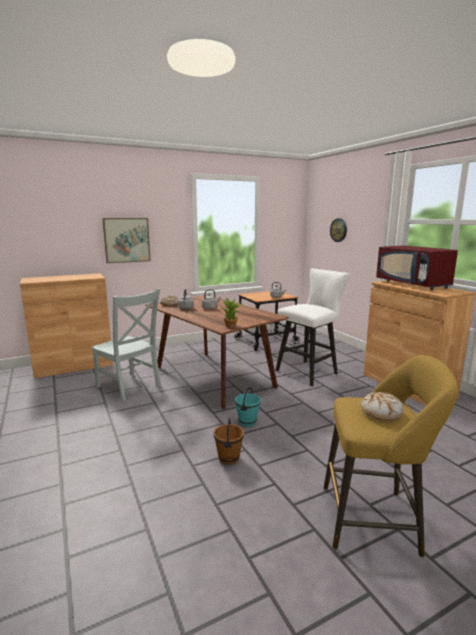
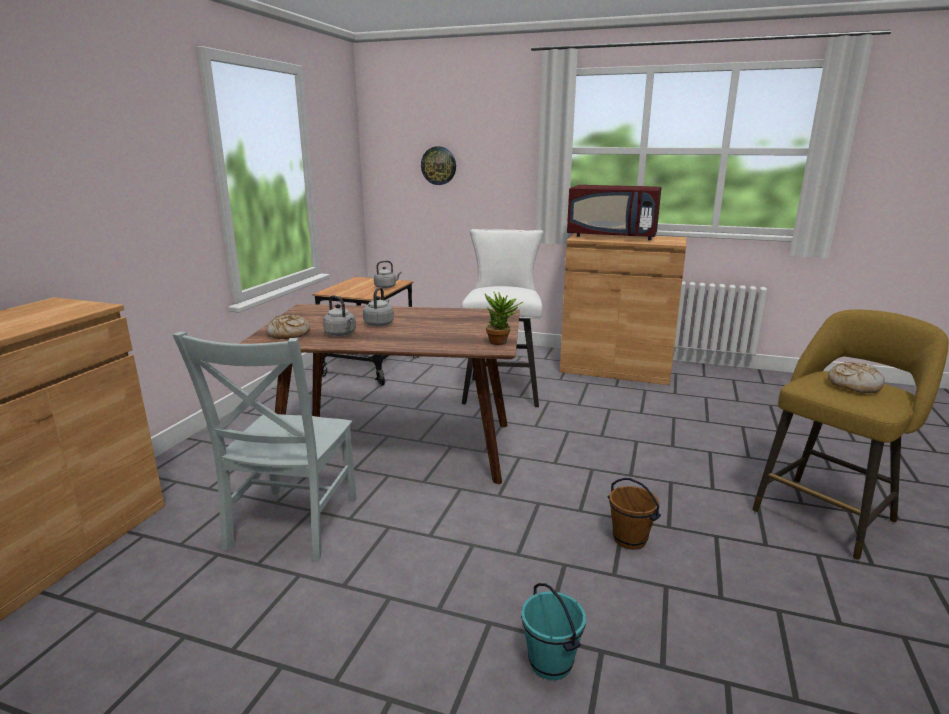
camera: 45 degrees left, 5 degrees up
grey chair [91,289,161,401] -> grey chair turned 105 degrees clockwise [172,332,357,561]
picture [102,218,151,263] -> none
turquoise bucket [235,387,261,427] -> turquoise bucket moved to [521,583,586,680]

